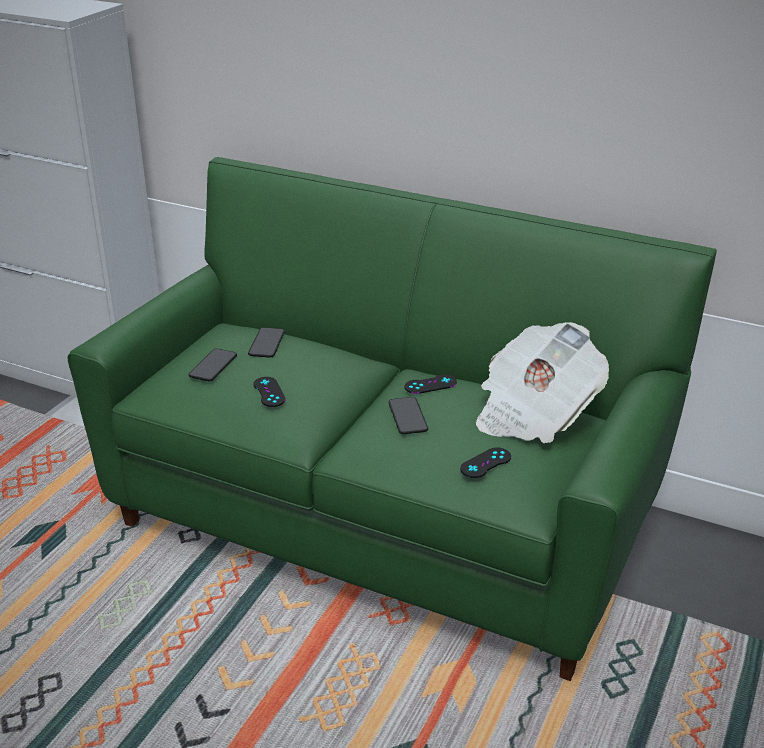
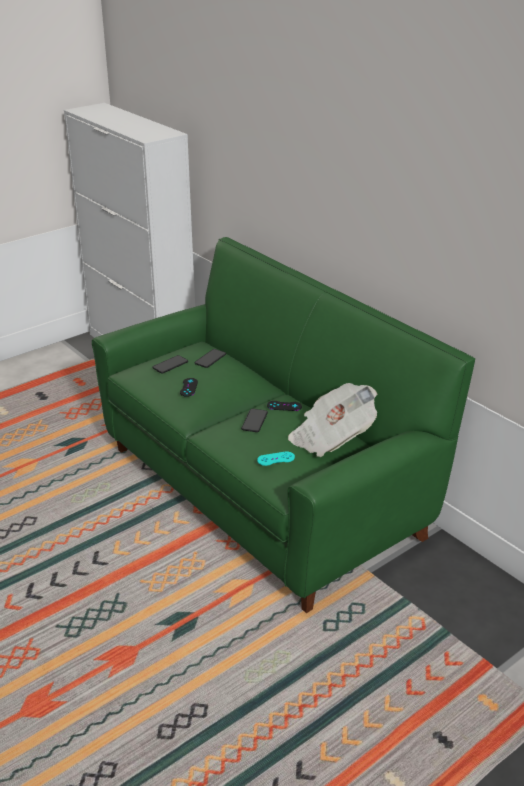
camera: 25 degrees right, 0 degrees up
black game controller [460,447,511,478] -> turquoise game controller [257,451,295,466]

